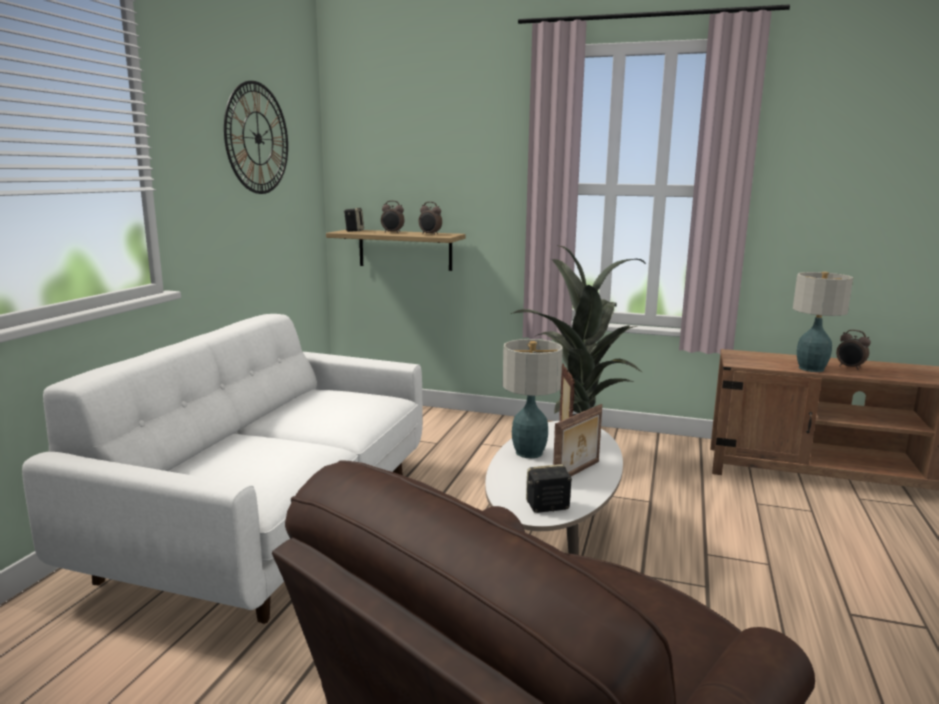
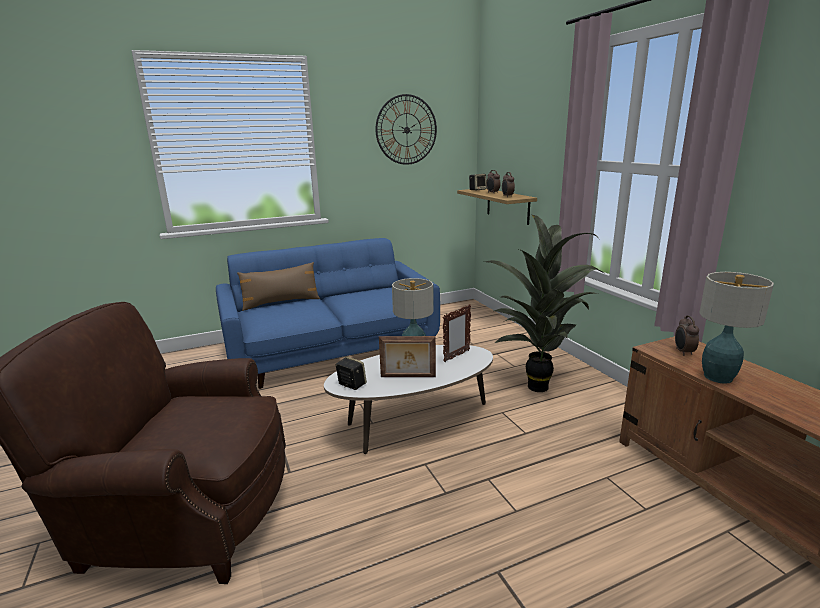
camera: 50 degrees right, 5 degrees up
white sofa [22,314,423,624] -> blue sofa [216,238,440,389]
alarm clock [836,330,871,370] -> alarm clock moved to [675,316,699,356]
none -> brown pillow [237,262,320,311]

